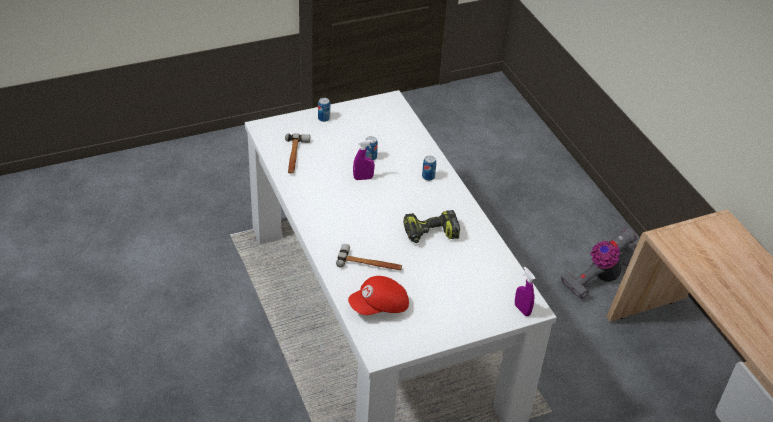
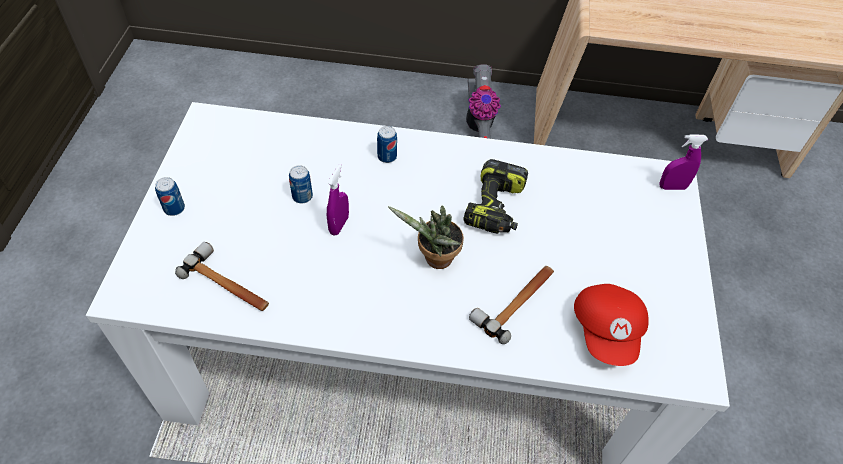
camera: 60 degrees left, 10 degrees up
none -> potted plant [388,205,464,269]

